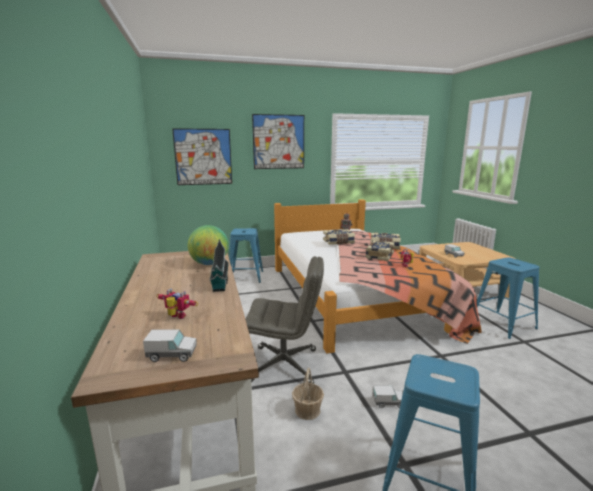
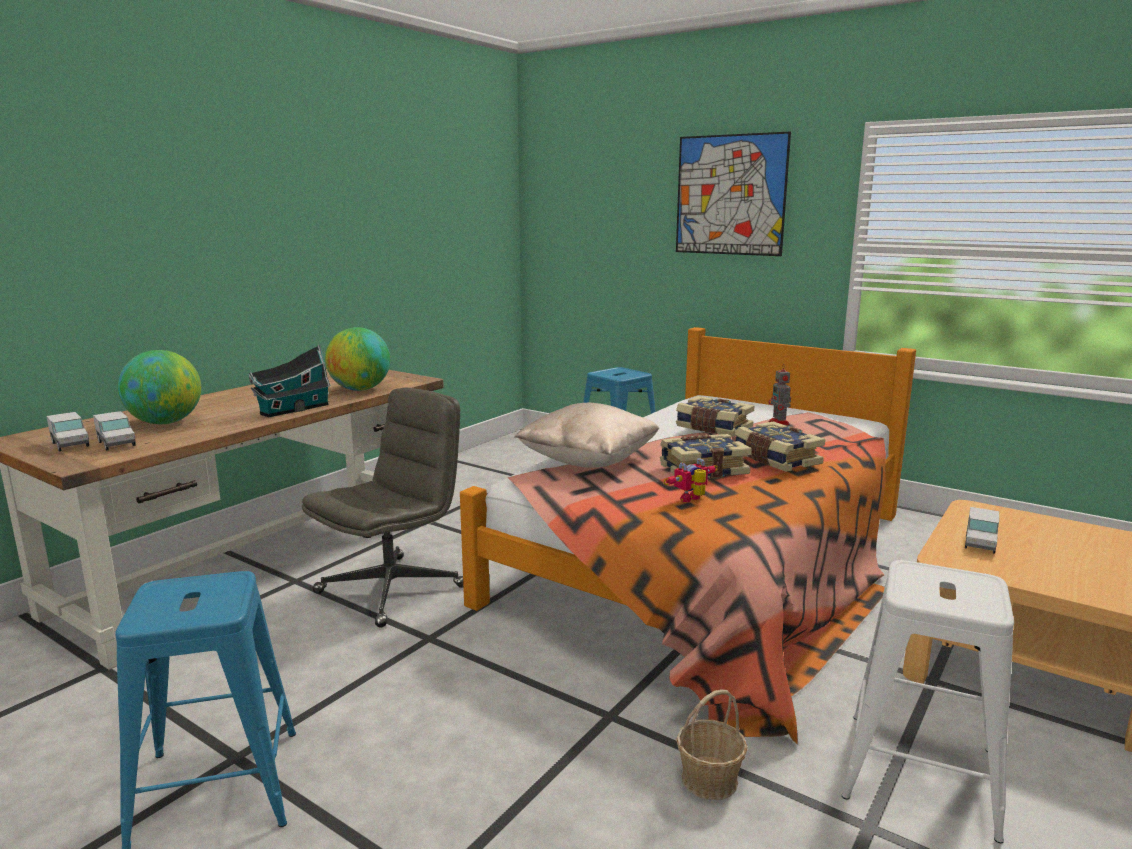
camera: 50 degrees right, 0 degrees up
toy robot [156,289,199,319] -> globe [118,350,201,424]
picture [172,128,232,185] -> none
grey office chair [245,256,324,384] -> grey office chair turned 105 degrees counterclockwise [302,388,463,628]
basket [292,368,324,420] -> basket moved to [676,690,748,800]
toy truck [373,386,403,408] -> toy truck moved to [93,411,136,451]
blue stool [477,257,540,339] -> white stool [842,560,1014,843]
none -> beige pillow [515,403,659,468]

